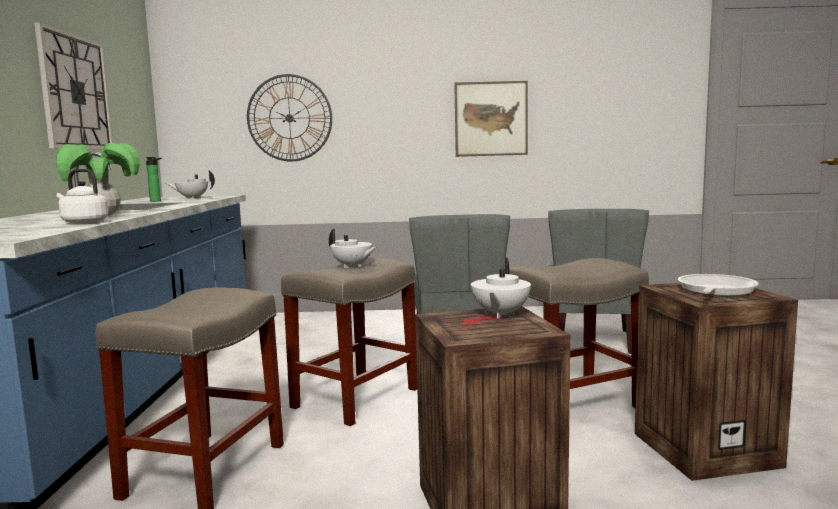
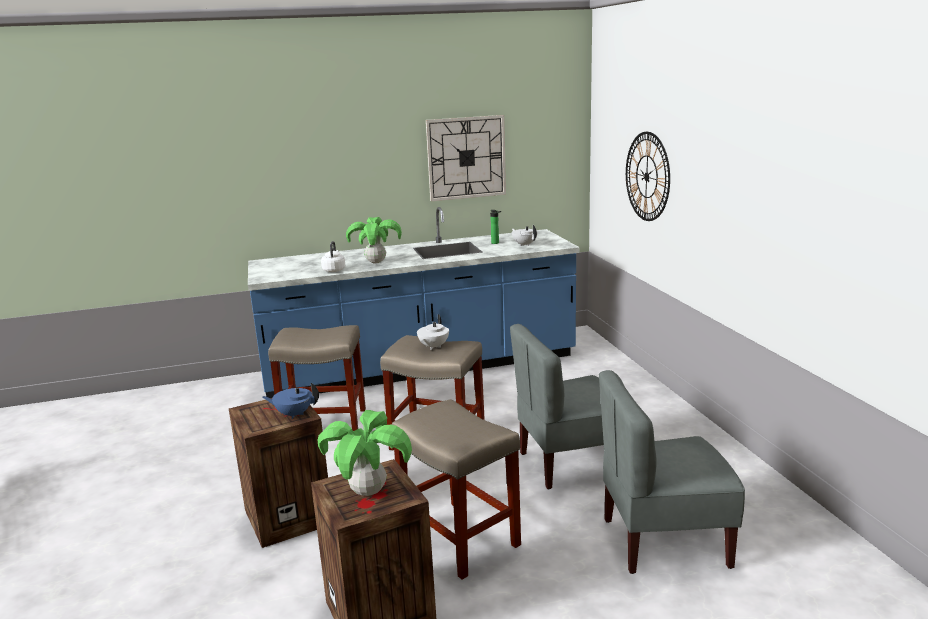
camera: 75 degrees right, 10 degrees up
picture [454,81,528,157] -> none
white teapot [471,258,531,319] -> blue teapot [263,383,319,419]
frying pan [678,274,759,297] -> potted plant [318,410,412,496]

